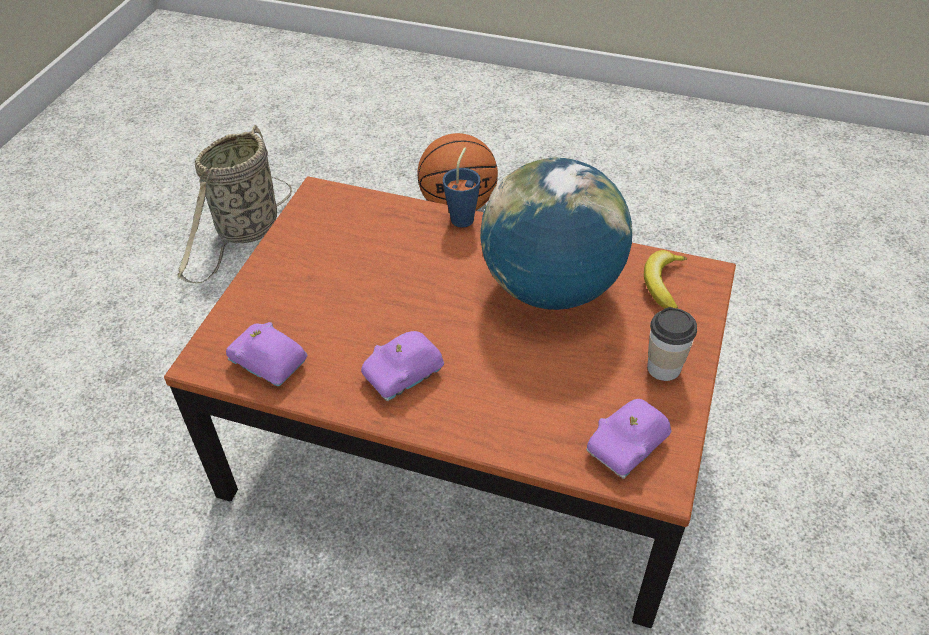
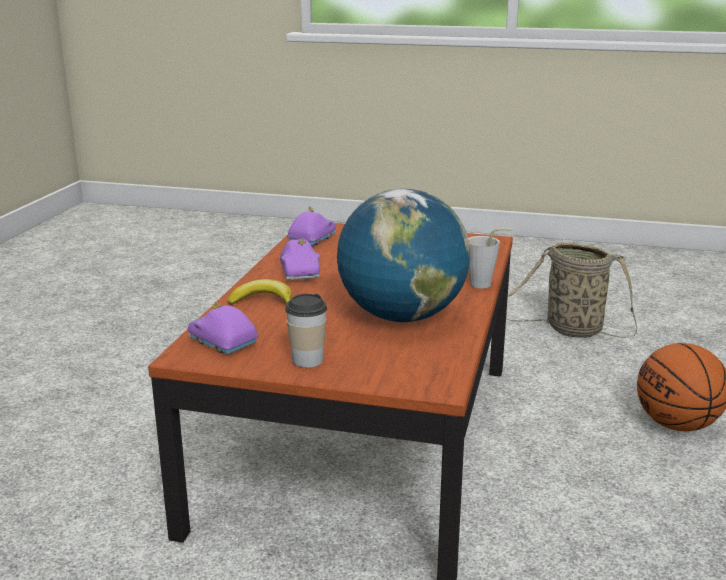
camera: 85 degrees right, 25 degrees down
purple toy car [361,331,444,401] -> purple toy car turned 150 degrees counterclockwise [280,238,320,280]
blue cup [443,148,480,228] -> grey cup [468,228,512,289]
banana [644,250,688,308] -> banana moved to [228,279,292,305]

